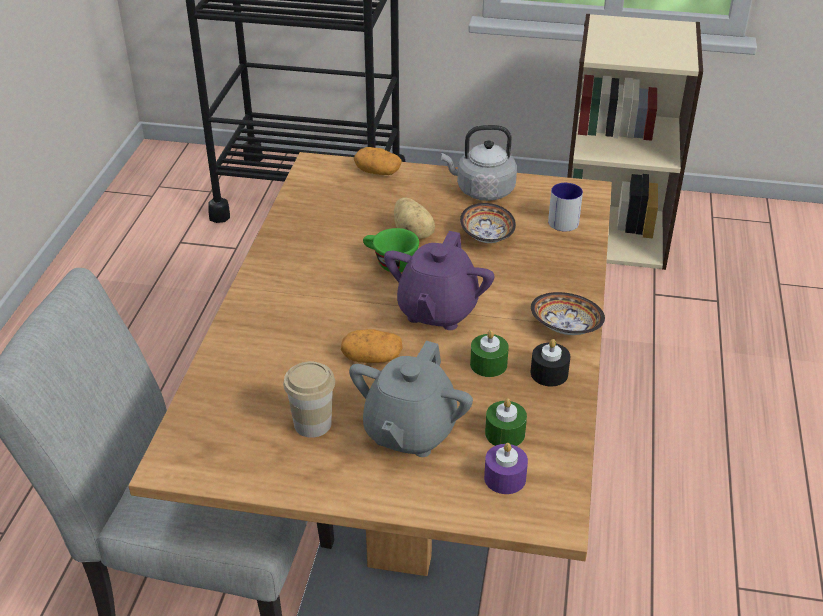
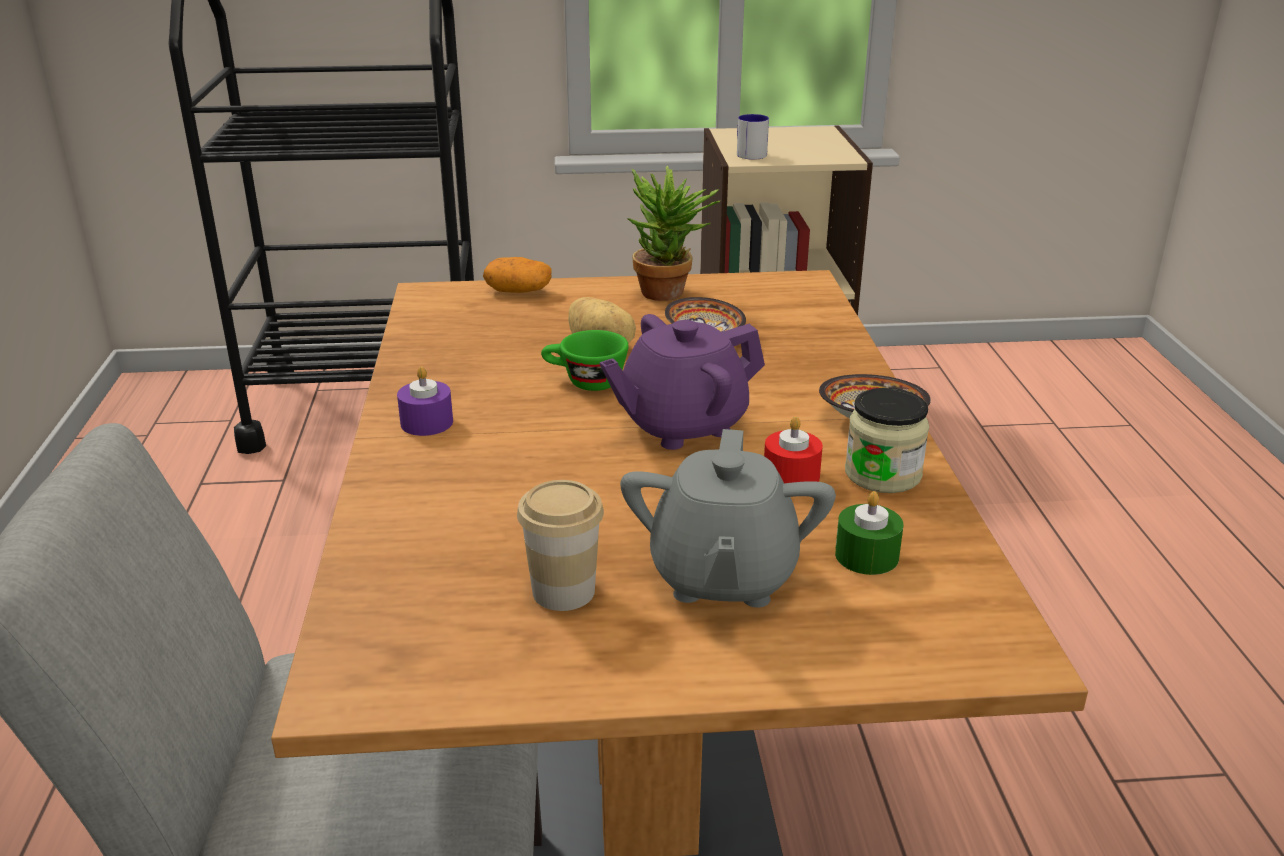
camera: 15 degrees left, 10 degrees down
potato [341,329,403,363] -> none
purple teapot [384,231,494,330] -> purple teapot turned 60 degrees clockwise [600,314,765,450]
grey kettle [441,125,517,201] -> potted plant [627,166,720,301]
green candle [470,330,509,377] -> red candle [764,416,823,484]
purple candle [484,443,528,494] -> purple candle moved to [397,366,453,436]
black candle [531,339,571,387] -> jar [845,388,929,493]
mug [548,183,583,231] -> mug moved to [737,114,769,160]

